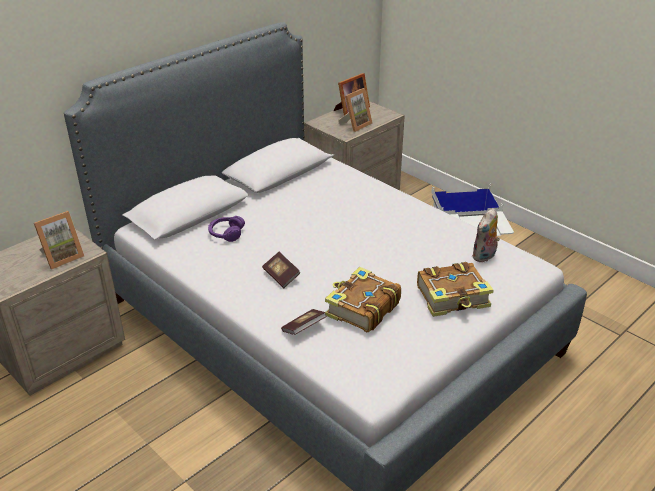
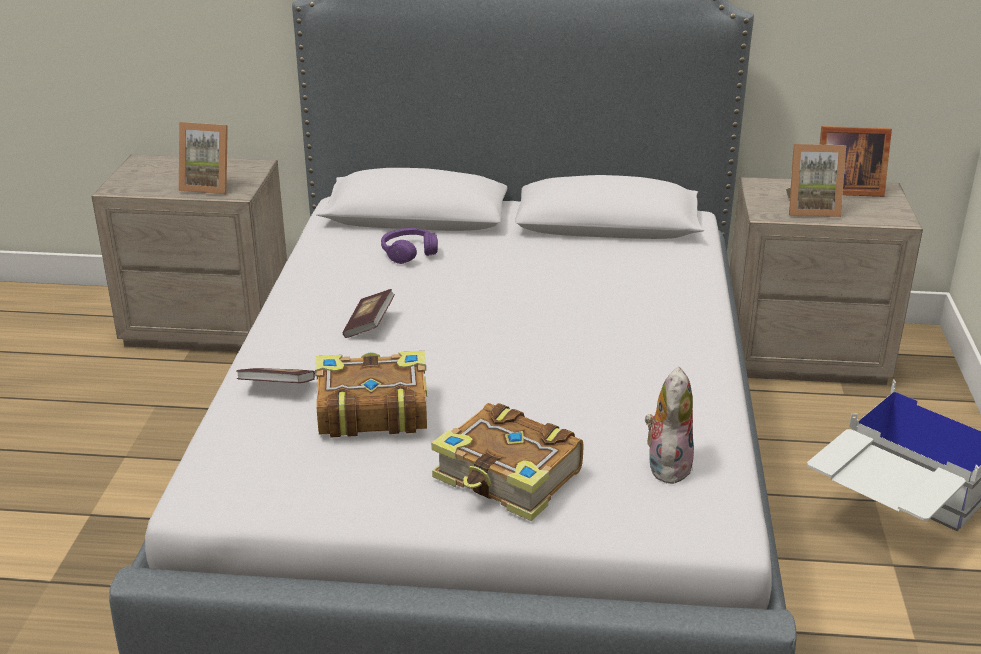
camera: 50 degrees right, 5 degrees down
plush toy [472,208,500,262] -> plush toy turned 105 degrees clockwise [645,367,694,486]

